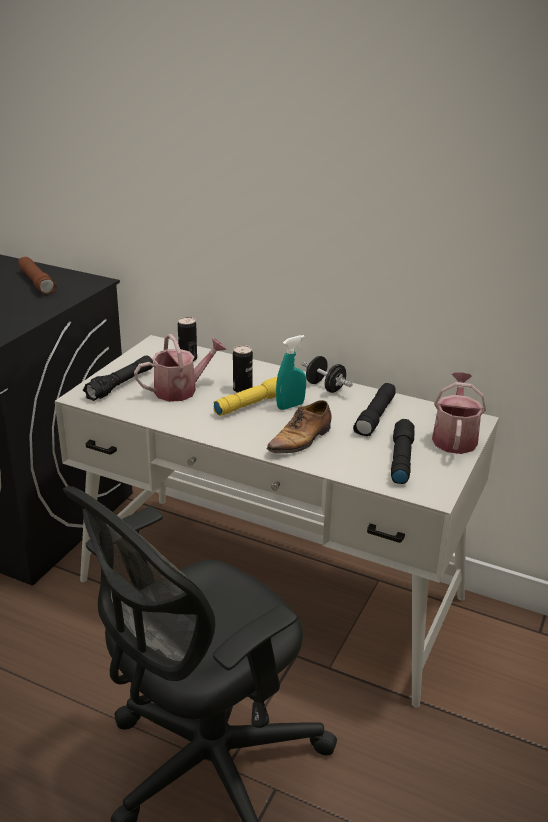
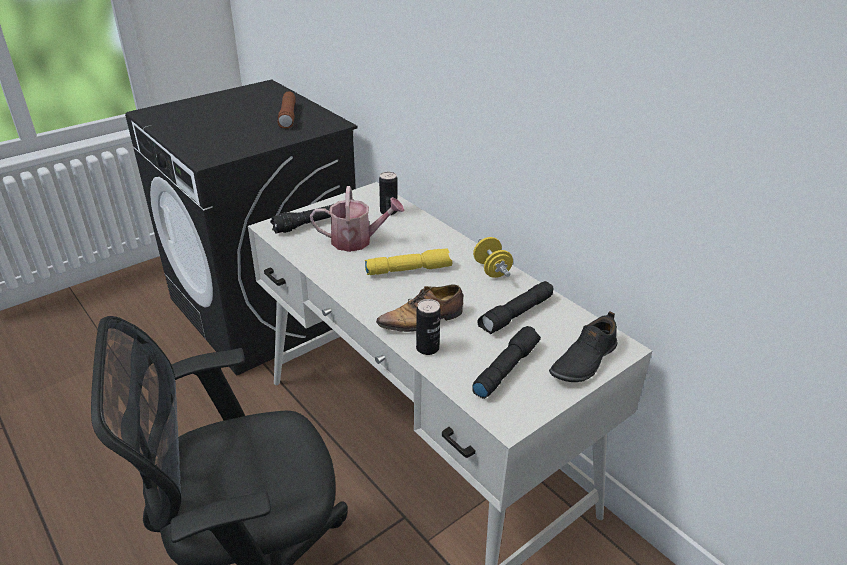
camera: 25 degrees right, 5 degrees up
can [233,345,253,393] -> can moved to [416,299,441,355]
turquoise spray bottle [276,335,306,410] -> none
black dumbbell [302,356,353,393] -> yellow dumbbell [473,237,513,278]
watering can [432,372,486,454] -> black shoe [549,311,617,382]

